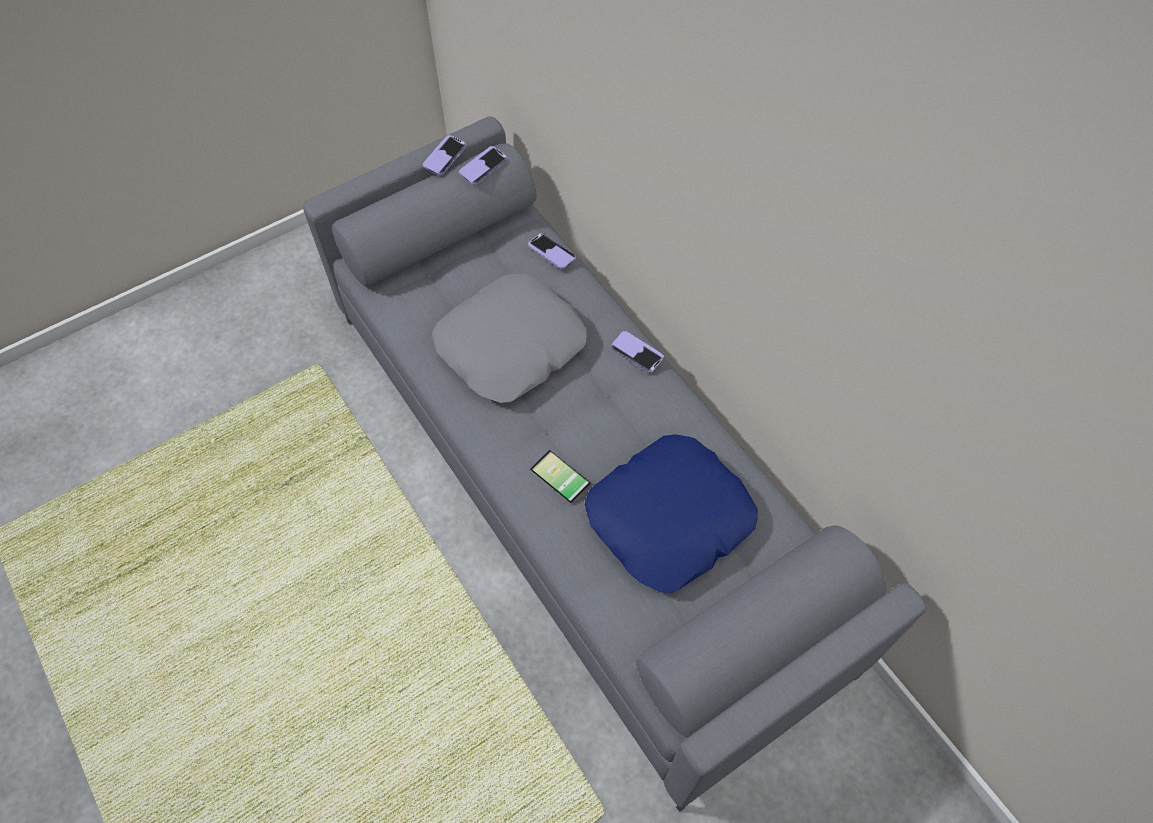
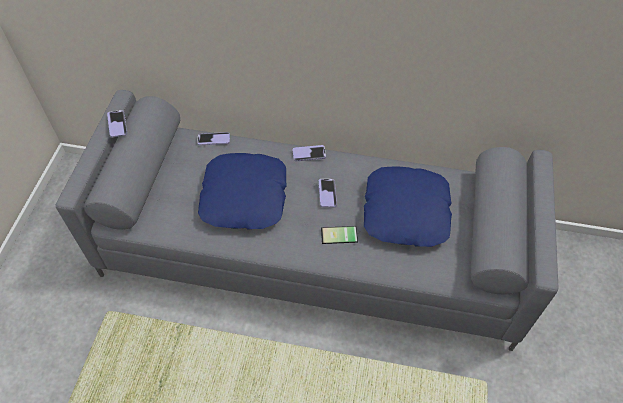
camera: 45 degrees left, 5 degrees down
grey pillow [432,273,587,403] -> blue pillow [198,153,287,230]
phone [459,146,507,185] -> phone moved to [318,179,337,207]

